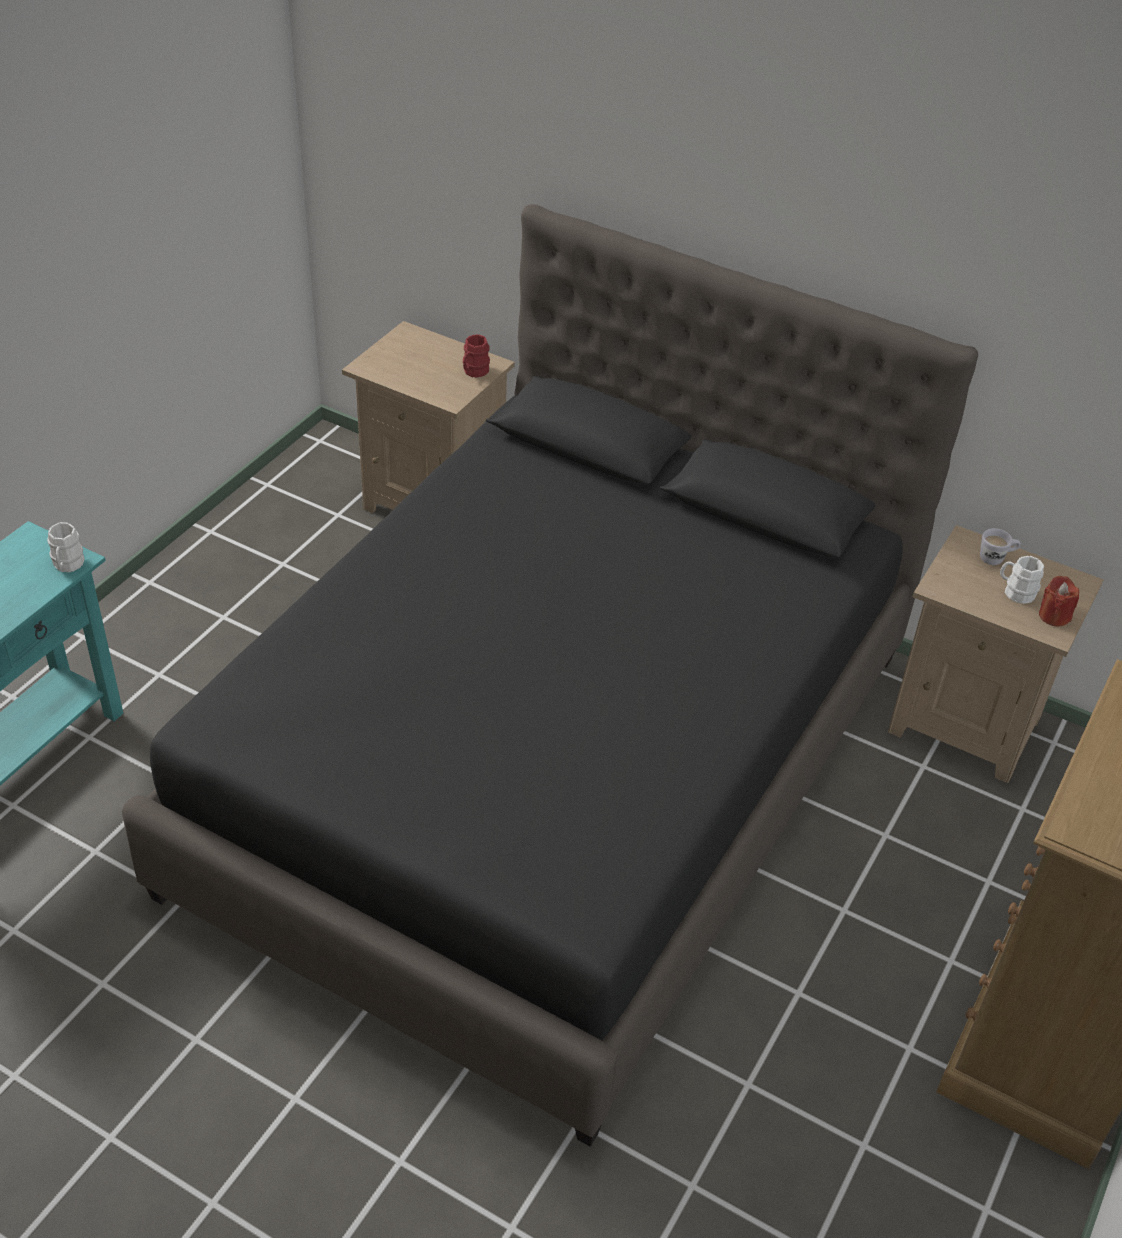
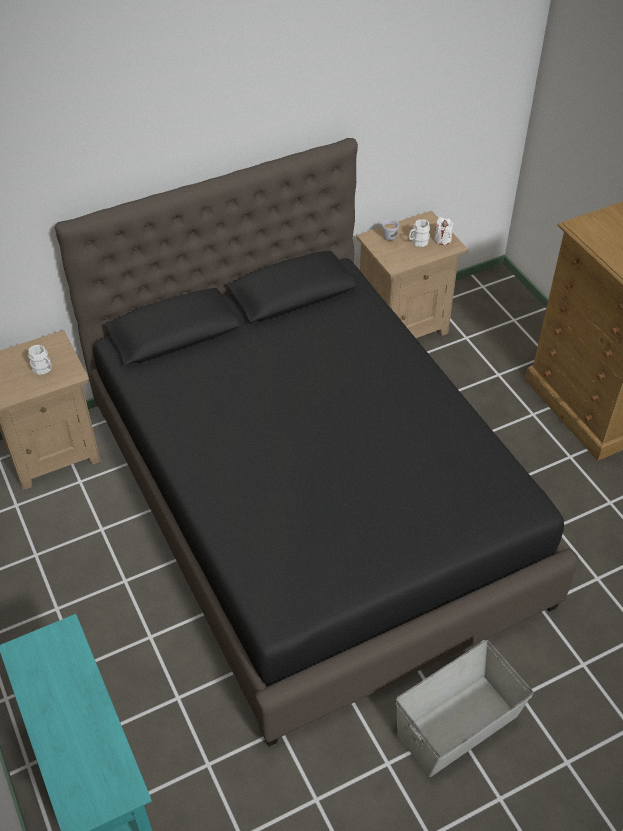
camera: 55 degrees left, 5 degrees up
white mug [47,522,84,572] -> white mug moved to [28,345,52,375]
red mug [463,334,490,378] -> none
red candle [1039,576,1079,626] -> white candle [435,217,453,245]
none -> grey storage box [396,640,534,777]

